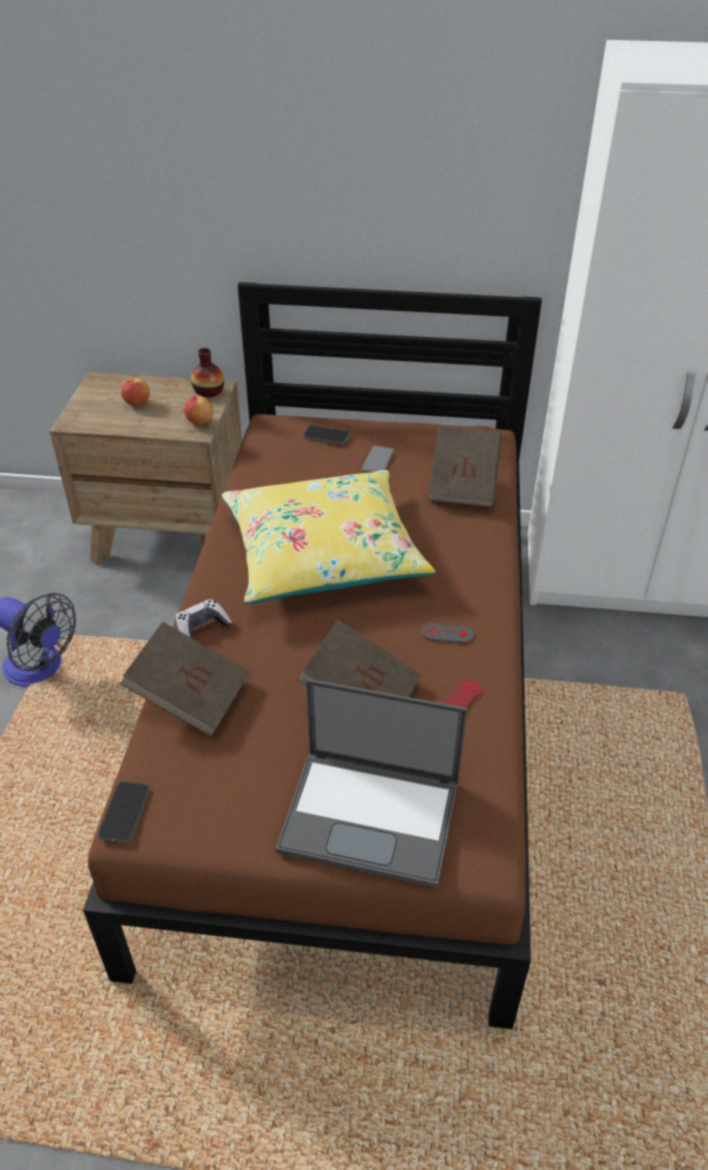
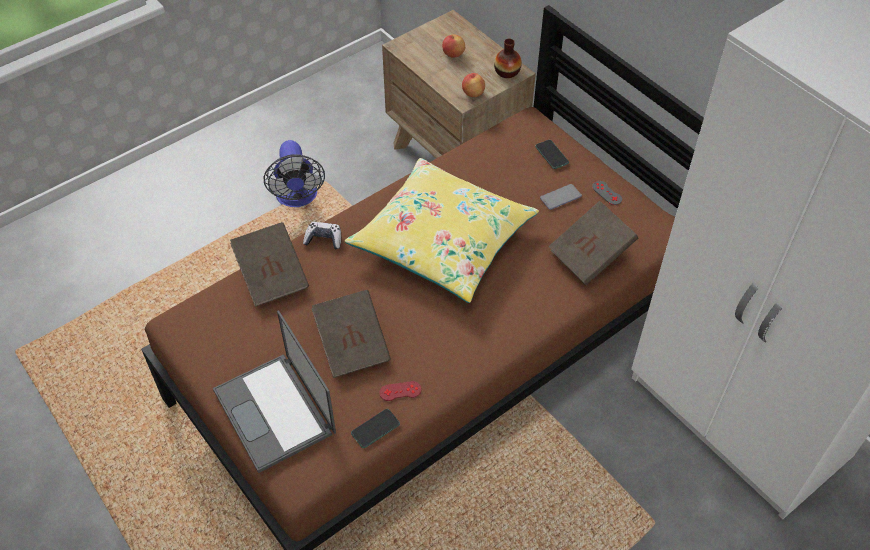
camera: 45 degrees right, 10 degrees up
phone [98,782,149,842] -> phone moved to [351,409,400,448]
grey game controller [421,623,474,643] -> grey game controller moved to [592,181,622,205]

